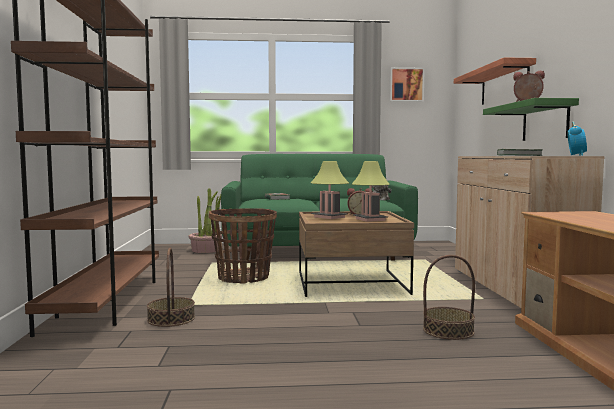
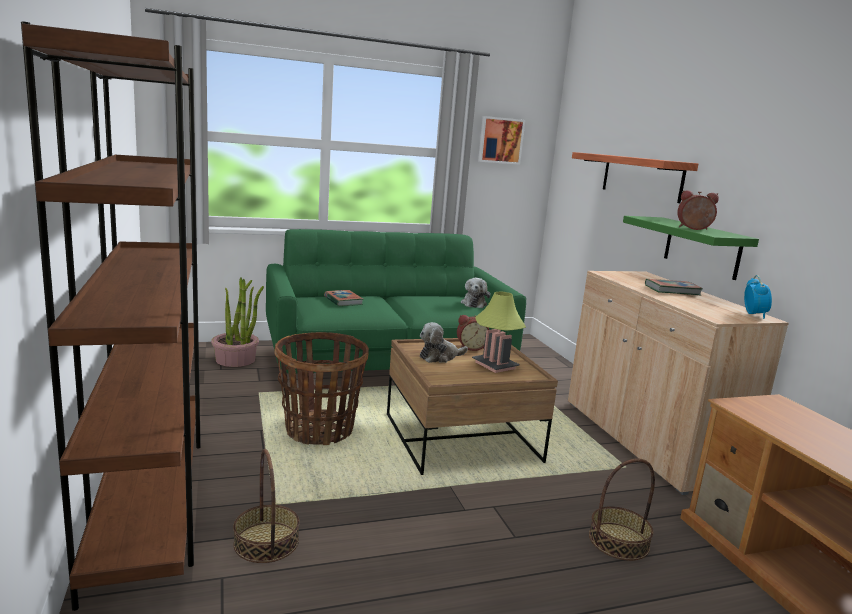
camera: 15 degrees left, 10 degrees up
table lamp [310,161,349,219] -> plush toy [420,322,468,363]

